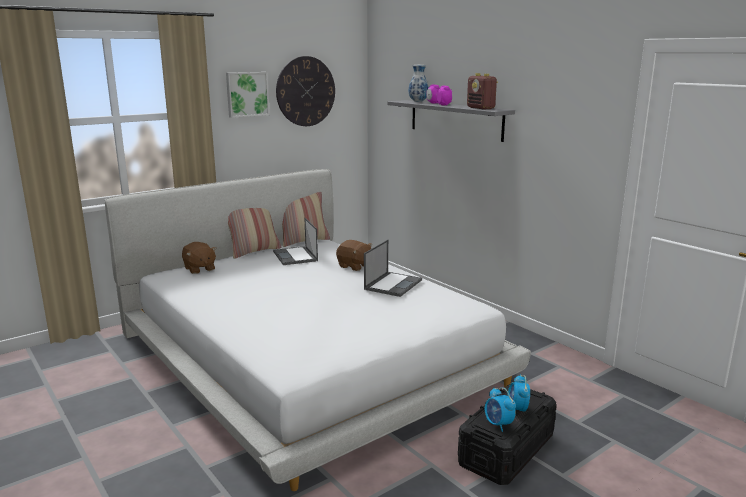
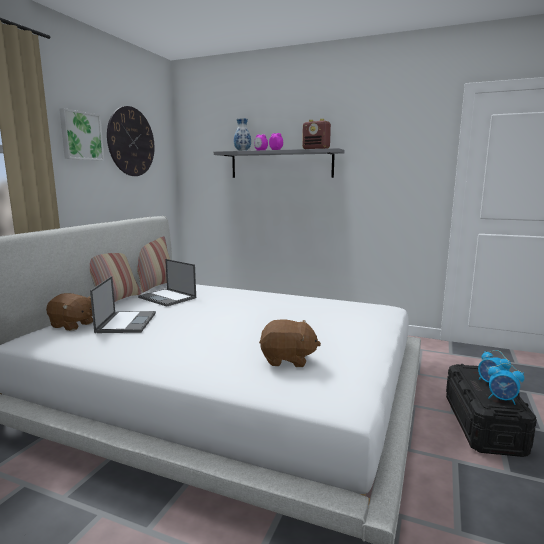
camera: 30 degrees left, 5 degrees down
brown plush toy [336,240,372,271] -> brown plush toy moved to [259,320,321,367]
laptop [364,240,422,297] -> laptop moved to [90,276,156,333]

